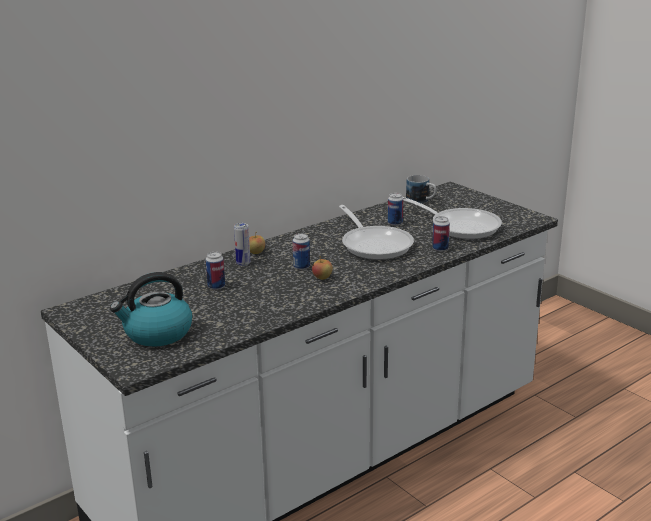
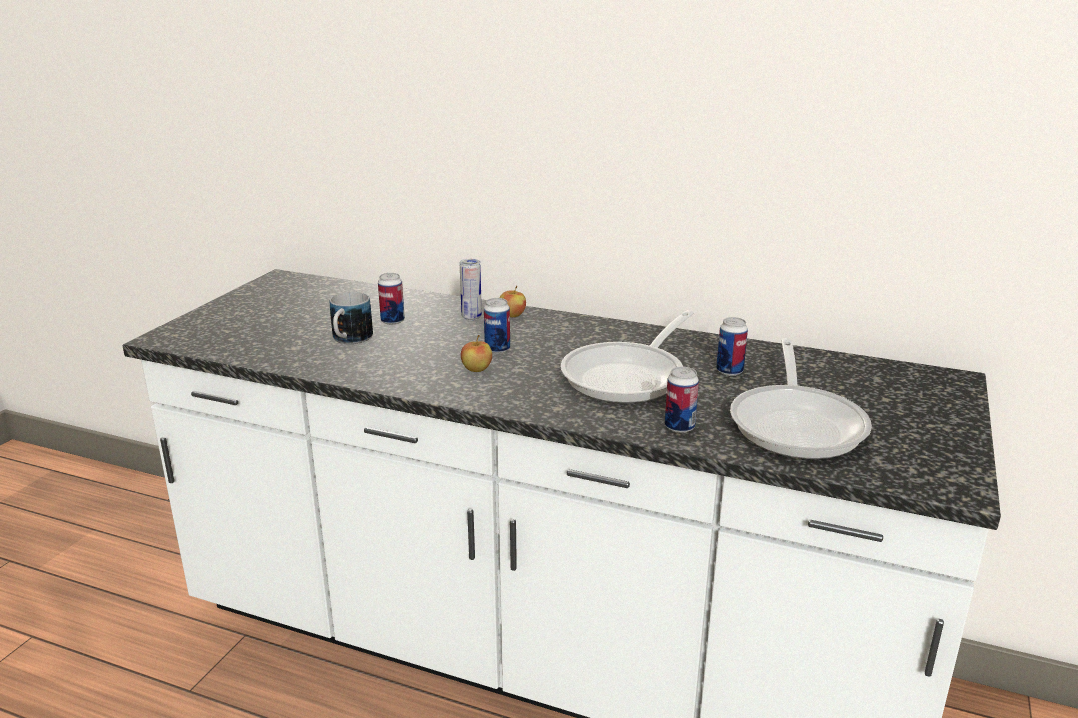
camera: 60 degrees right, 0 degrees up
kettle [110,272,192,347] -> none
mug [406,175,437,204] -> mug moved to [330,292,373,344]

